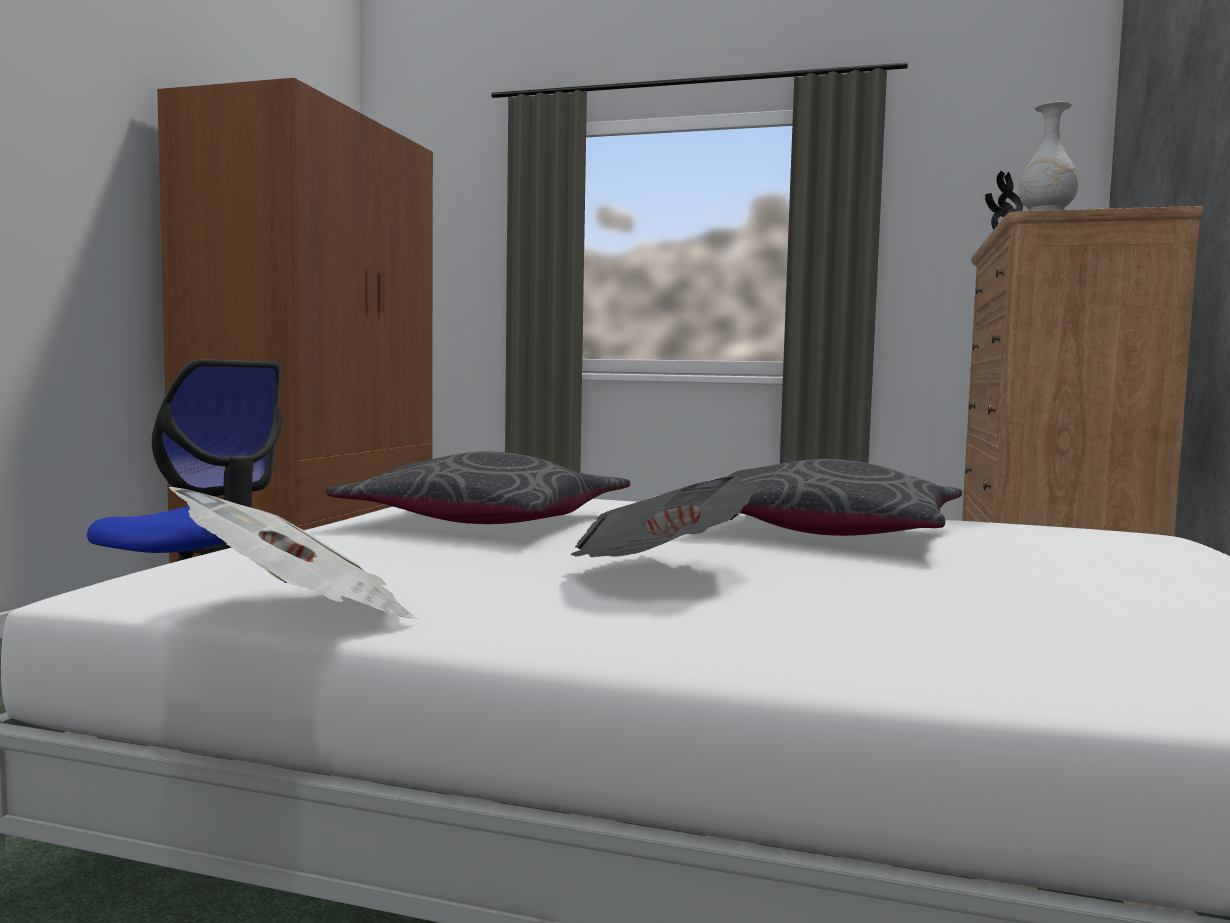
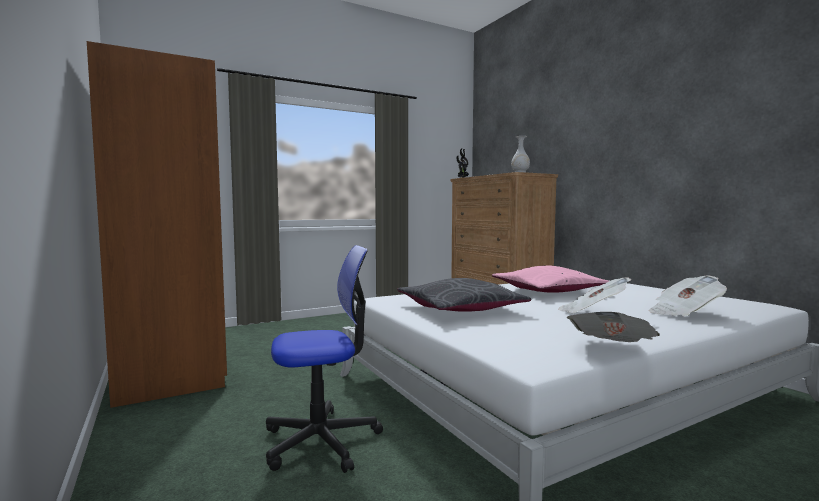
camera: 45 degrees left, 0 degrees up
grey pillow [729,459,962,536] -> pink pillow [492,265,609,293]
none -> newspaper [649,276,727,316]

